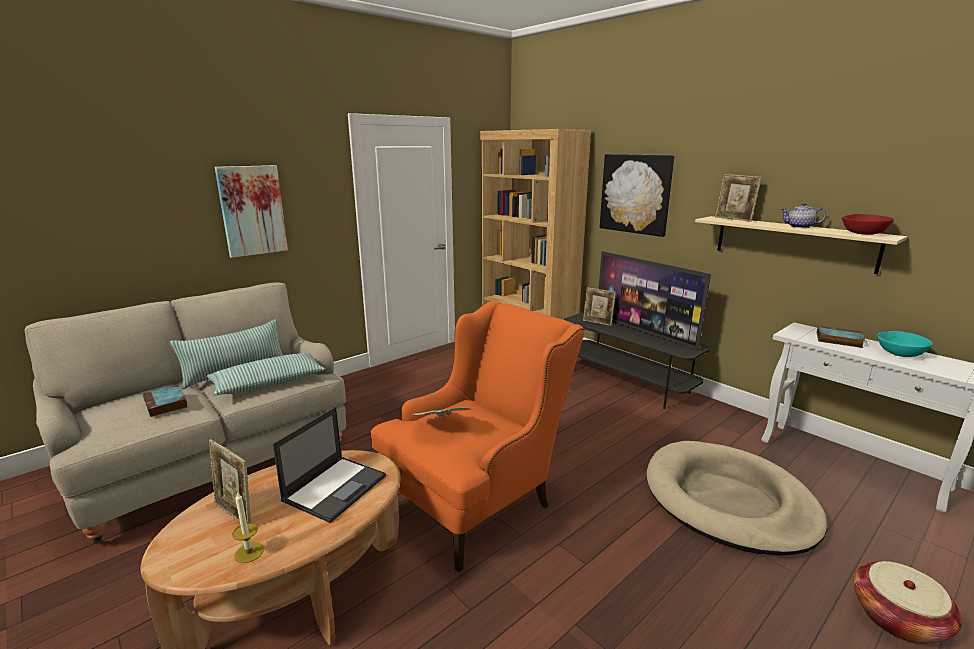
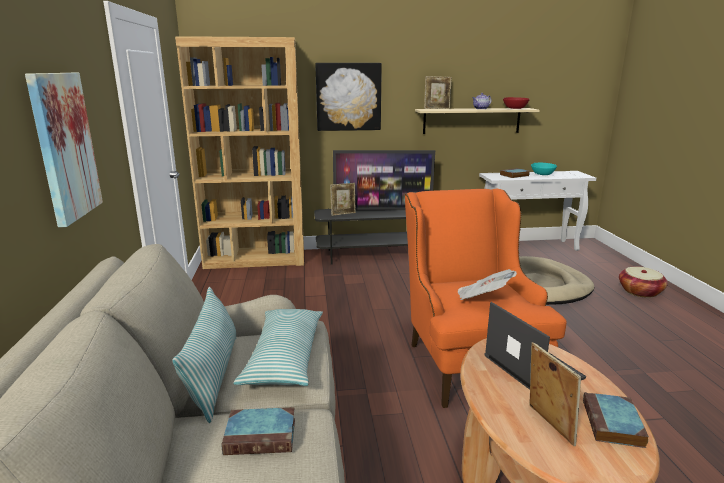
camera: 55 degrees left, 0 degrees up
picture frame [209,439,251,523] -> picture frame turned 90 degrees counterclockwise [529,342,581,446]
candle [232,492,264,563] -> book [583,392,649,448]

